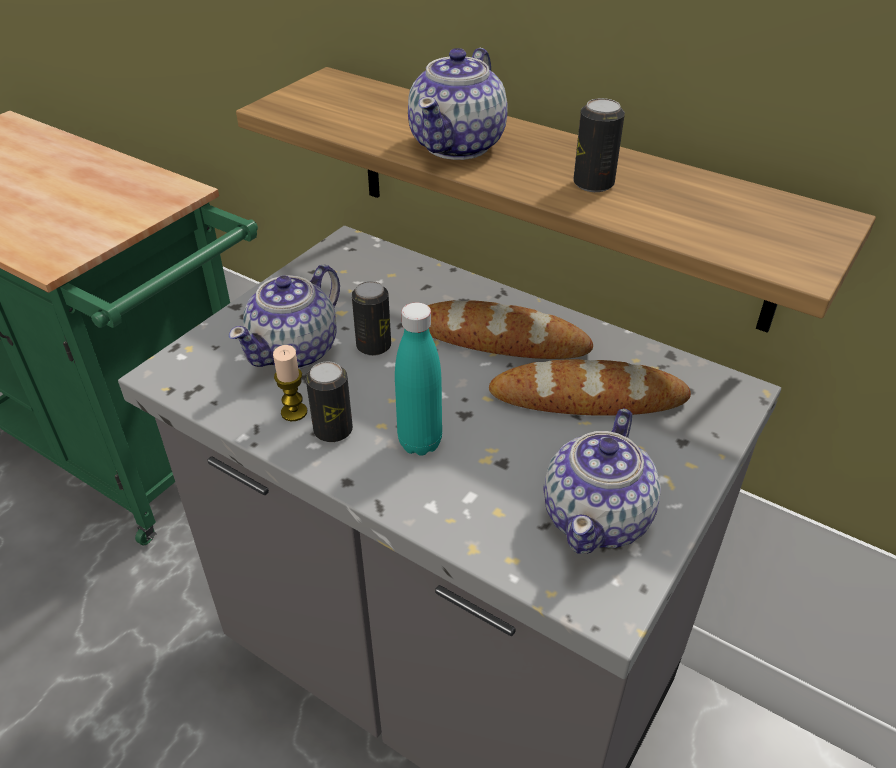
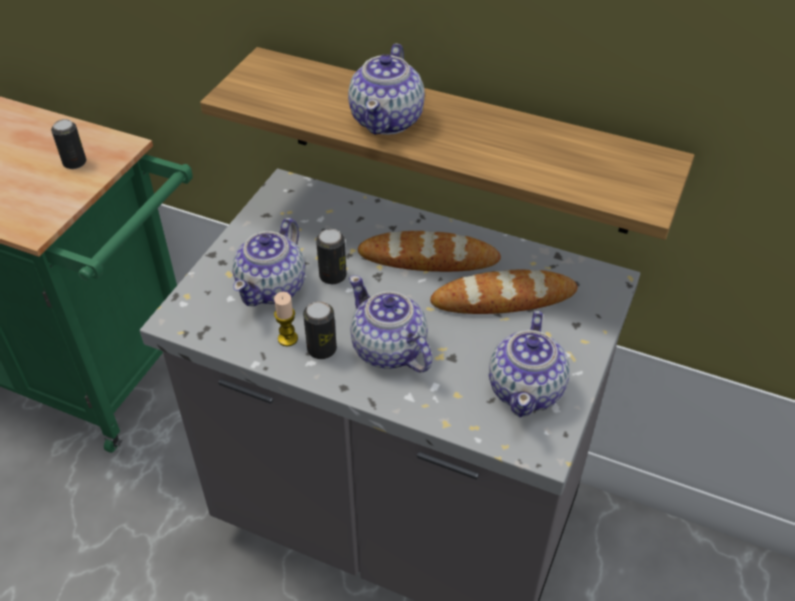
camera: 10 degrees left, 5 degrees up
turquoise bottle [395,303,442,456] -> teapot [349,275,432,373]
can [573,98,625,192] -> can moved to [51,119,86,169]

